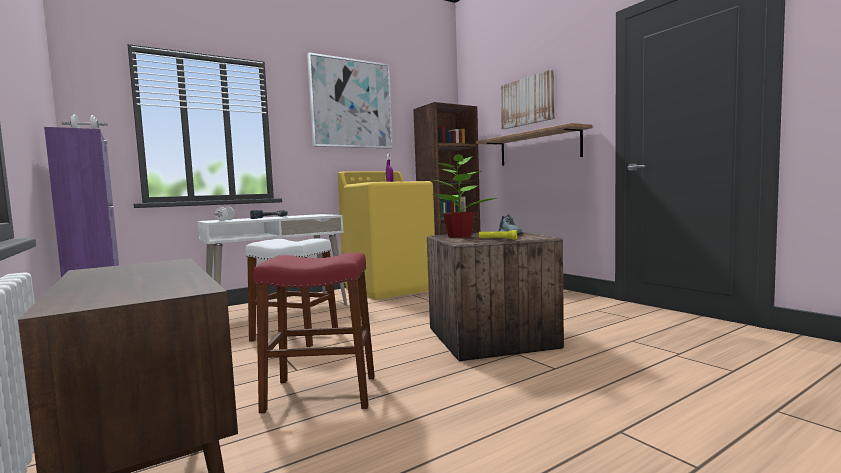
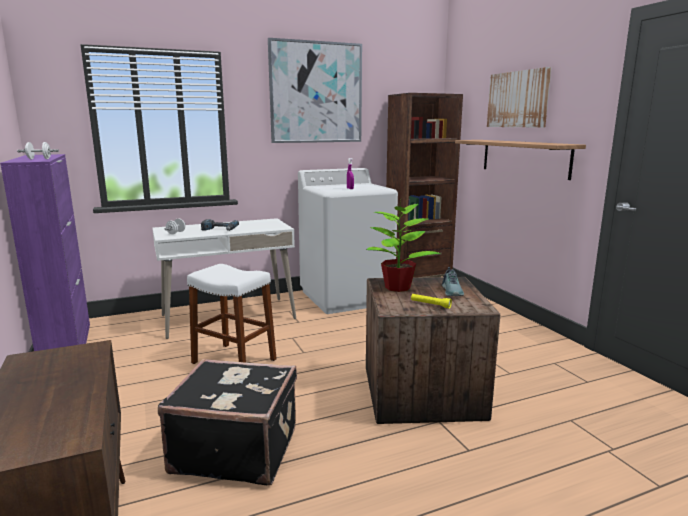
camera: 10 degrees right, 10 degrees up
red stool [253,252,375,413] -> black suitcase [158,359,297,485]
yellow washing machine [338,171,435,300] -> white washing machine [298,168,398,314]

